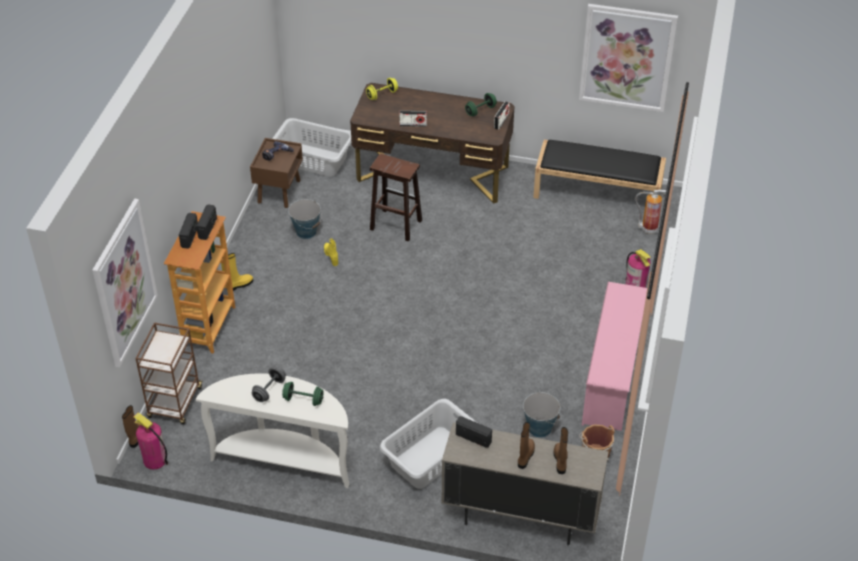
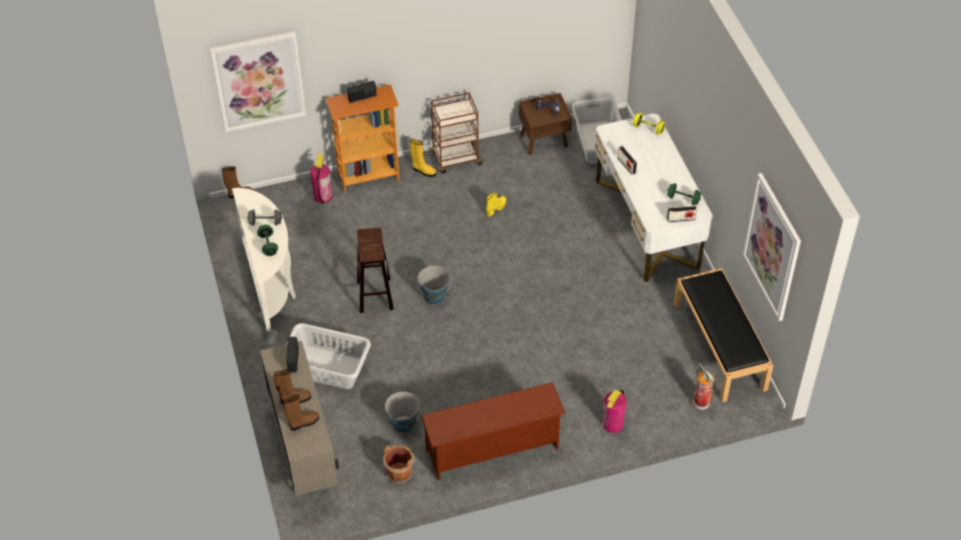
camera: 60 degrees right, 5 degrees up
fire extinguisher [134,413,168,470] -> fire extinguisher moved to [310,154,332,204]
brown cart [135,322,202,424] -> brown cart moved to [431,92,484,174]
radio [196,204,217,240] -> none
bucket [288,199,322,239] -> bucket moved to [417,266,450,305]
brown desk [350,83,515,204] -> white desk [594,113,713,282]
brown stool [370,153,422,241] -> brown stool moved to [357,227,394,313]
pink shoe rack [582,282,647,431] -> brown shoe rack [421,382,566,480]

